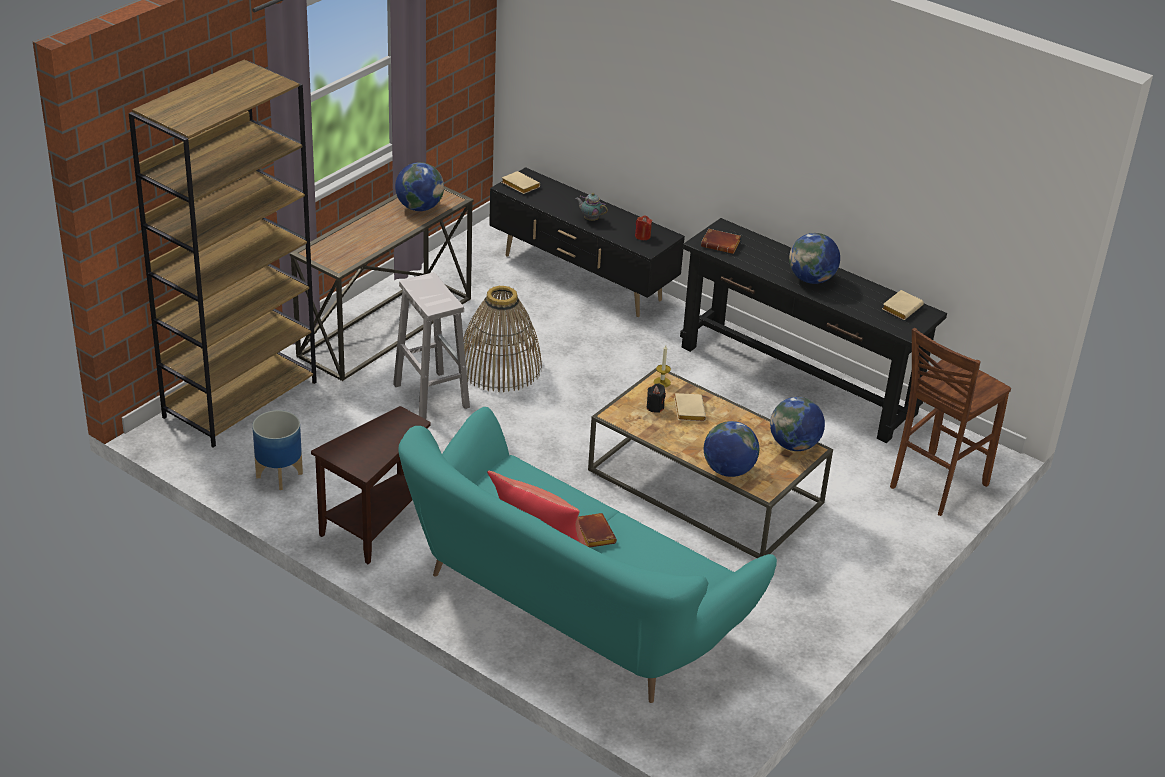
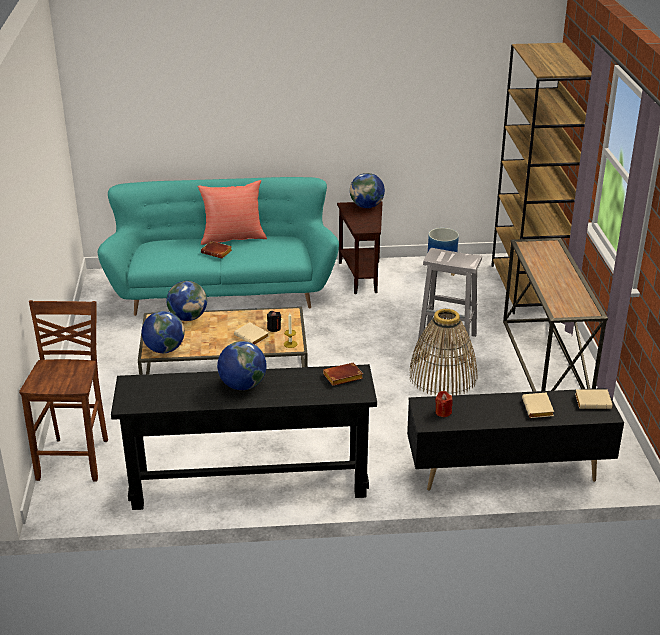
camera: 140 degrees right, 5 degrees down
globe [395,162,444,211] -> globe moved to [350,173,385,208]
teapot [576,193,608,221] -> none
beige book [882,290,924,320] -> beige book moved to [522,393,554,418]

